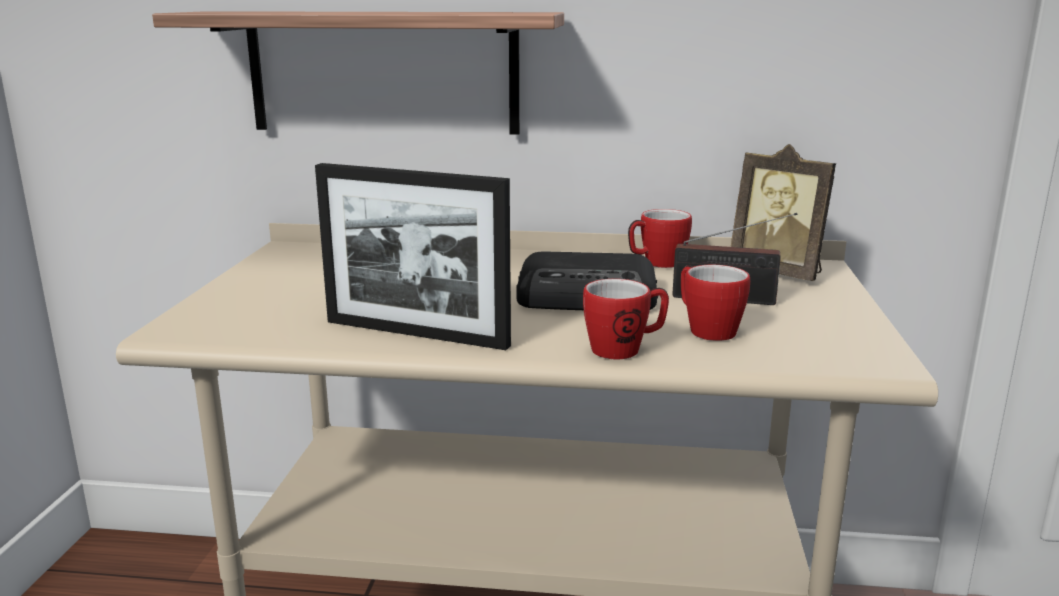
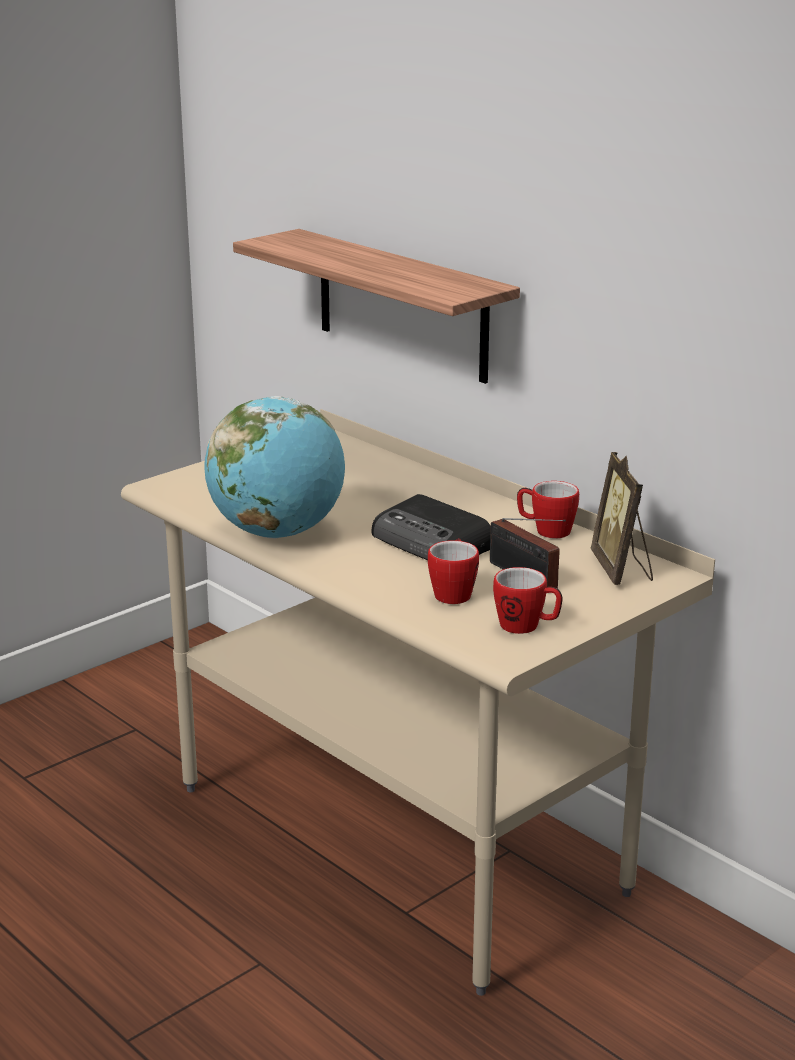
camera: 40 degrees right, 5 degrees up
picture frame [315,163,511,350] -> globe [204,396,345,538]
mug [583,279,669,359] -> mug moved to [493,567,562,634]

